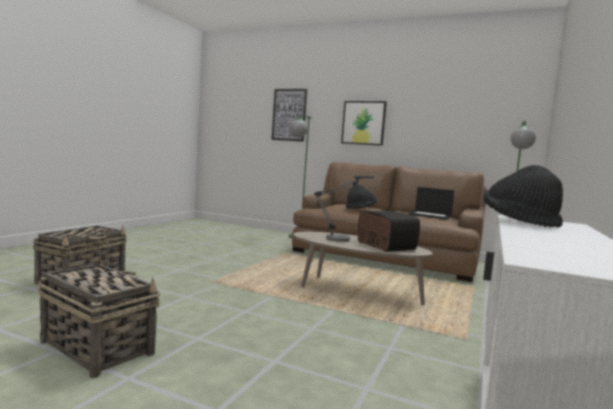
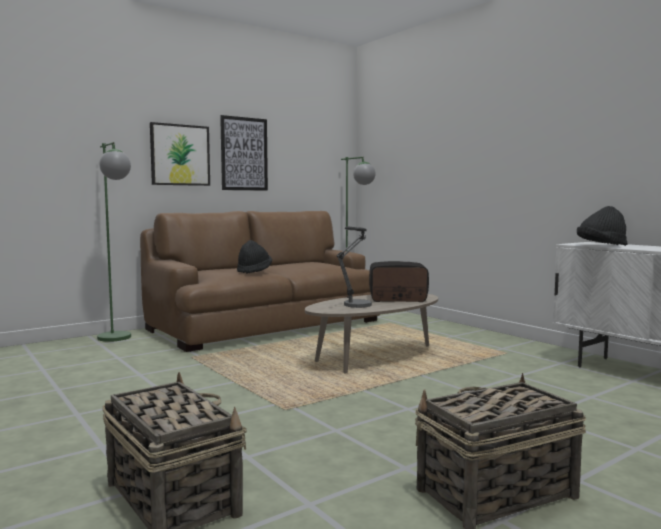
camera: 60 degrees left, 0 degrees up
picture [271,89,307,142] -> picture moved to [220,115,268,191]
laptop [408,187,454,220] -> none

